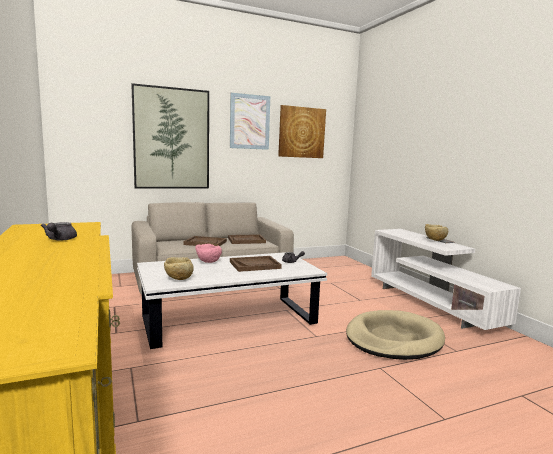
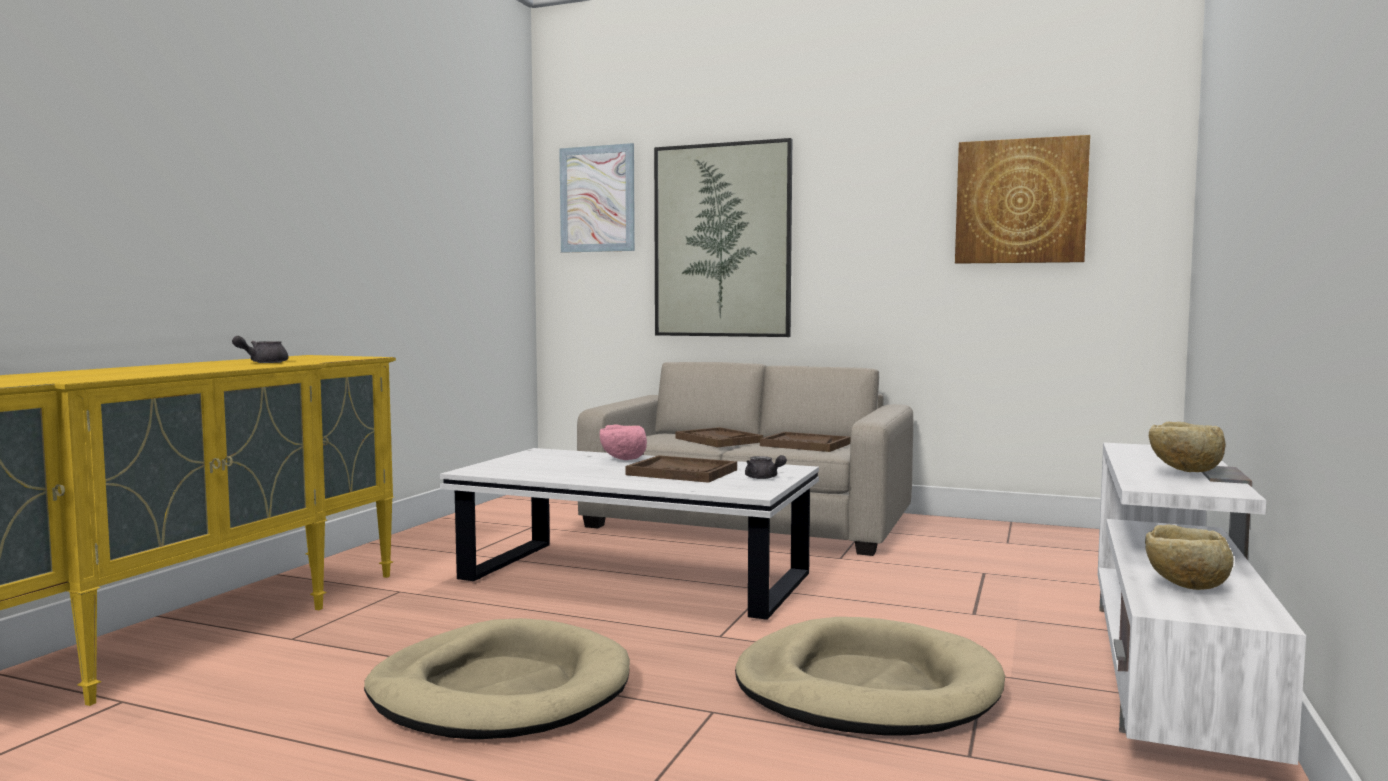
camera: 45 degrees right, 5 degrees down
beige bowl [164,257,194,280] -> beige bowl moved to [1145,525,1233,590]
picture [230,93,270,150] -> picture moved to [559,143,635,253]
none -> beige dog bed [364,618,630,739]

